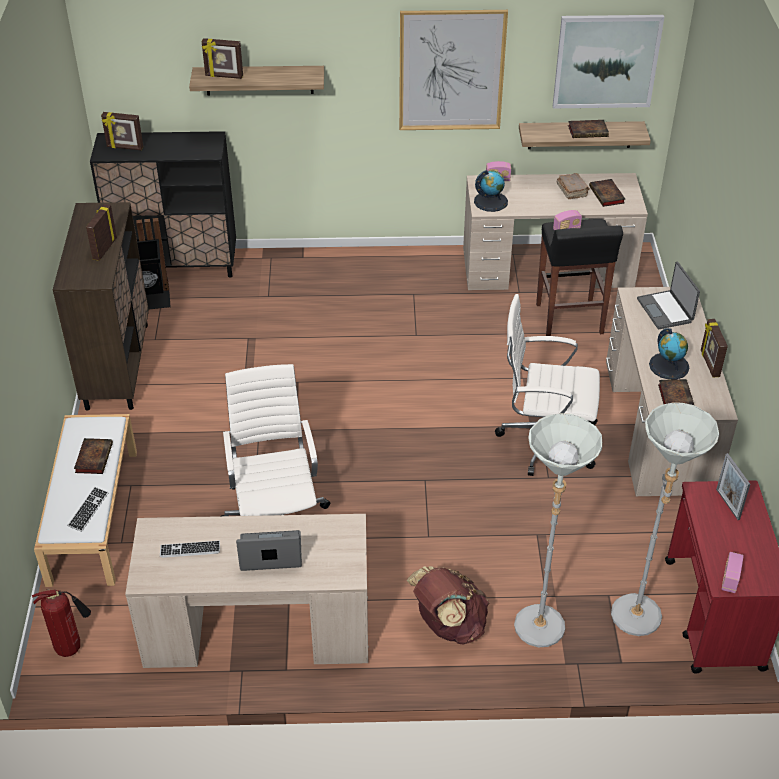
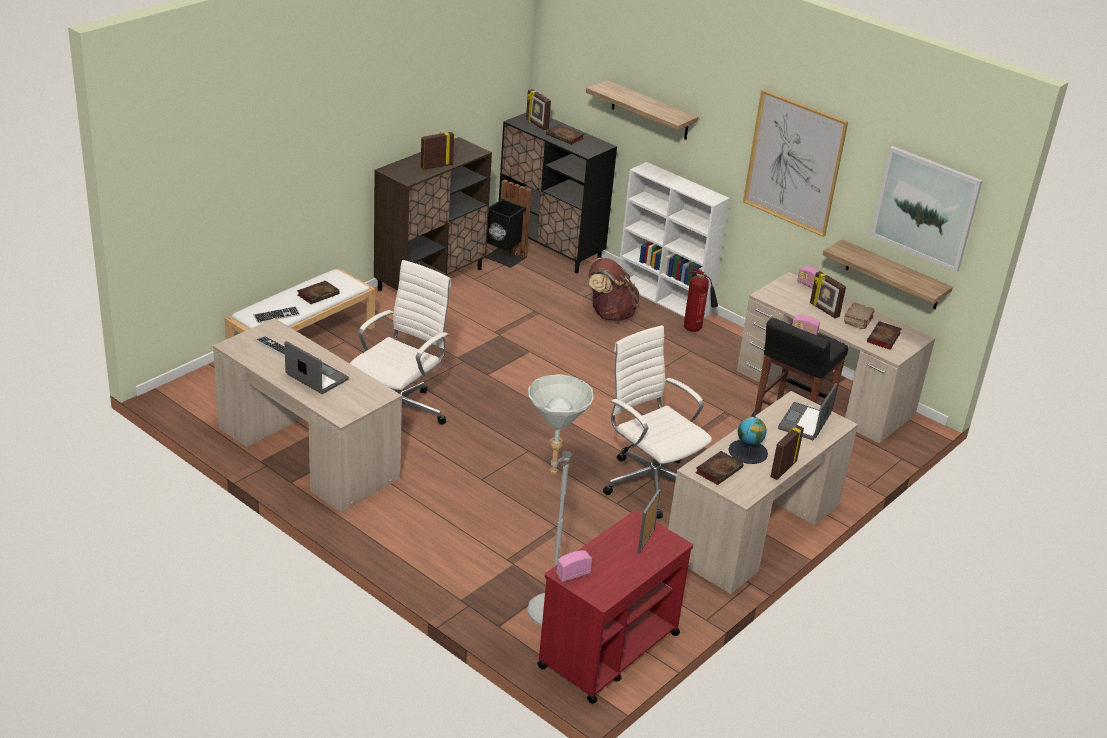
camera: 40 degrees right, 10 degrees down
fire extinguisher [32,589,91,657] -> fire extinguisher moved to [684,267,718,332]
picture frame [202,38,243,79] -> picture frame moved to [810,271,846,319]
brown backpack [407,566,490,645] -> brown backpack moved to [588,258,640,321]
globe [474,170,508,212] -> none
grey floor lamp [514,413,602,647] -> none
book [568,120,609,138] -> book moved to [546,124,584,145]
none -> white bookcase [619,162,730,318]

